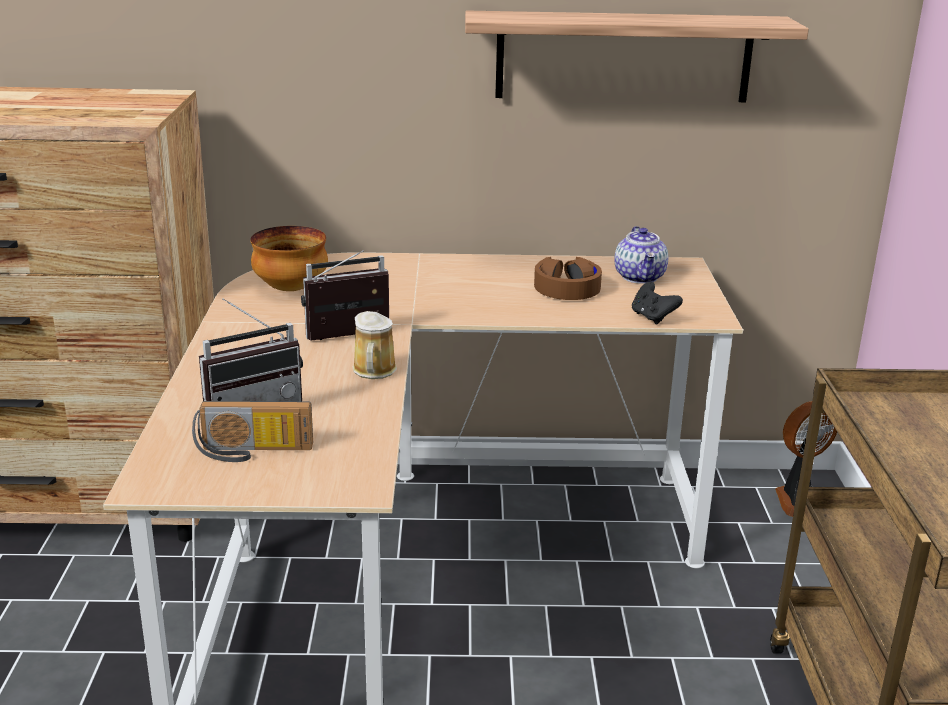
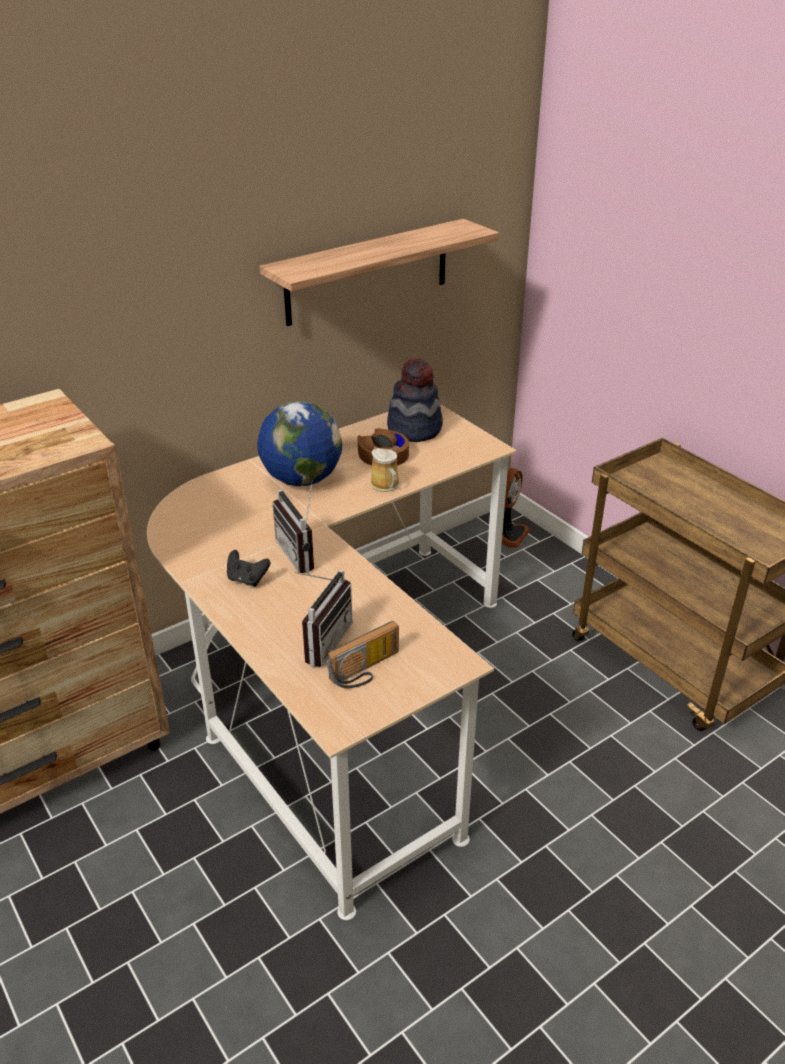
camera: 35 degrees left, 10 degrees up
bowl [250,226,328,291] -> none
radio [301,250,389,341] -> radio turned 60 degrees counterclockwise [272,481,314,573]
mug [353,311,397,379] -> mug moved to [370,448,400,492]
teapot [614,226,668,284] -> hat [387,357,443,442]
black game controller [632,282,683,324] -> black game controller moved to [227,550,270,587]
none -> globe [257,401,342,486]

